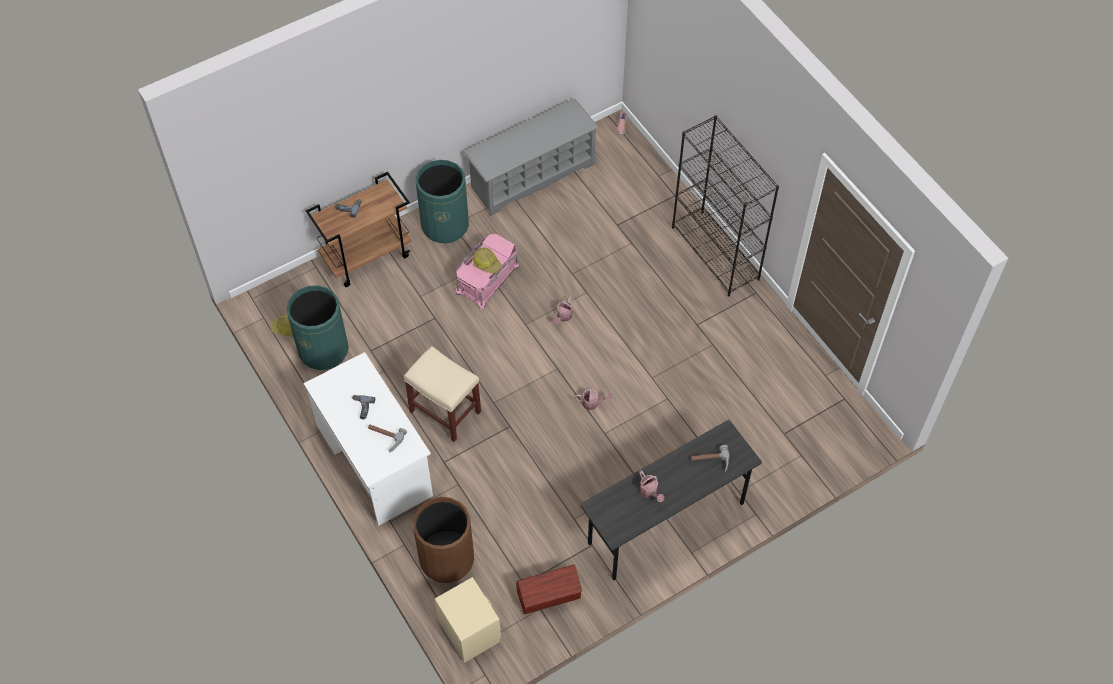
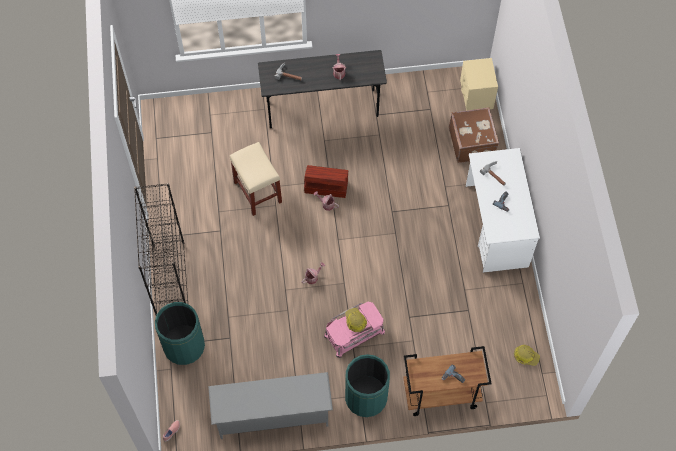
camera: 155 degrees left, 5 degrees up
green trash can [286,285,349,370] -> green trash can moved to [155,302,205,365]
beige stool [404,346,481,442] -> beige stool moved to [230,142,282,216]
brown trash can [413,497,474,583] -> brown suitcase [449,107,499,163]
brown storage box [516,565,582,615] -> brown storage box moved to [304,165,348,198]

